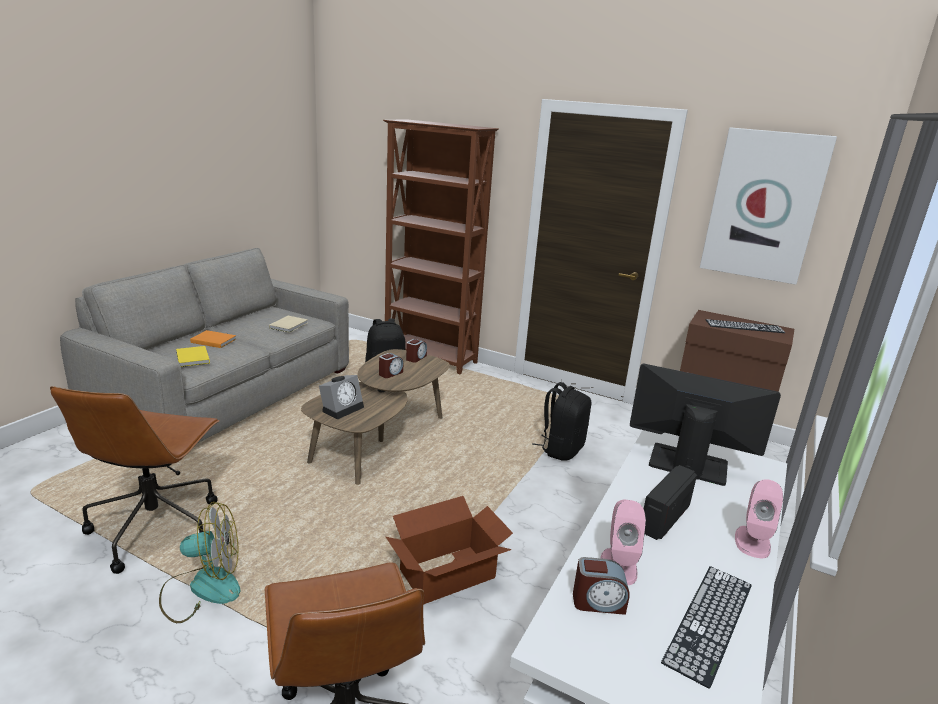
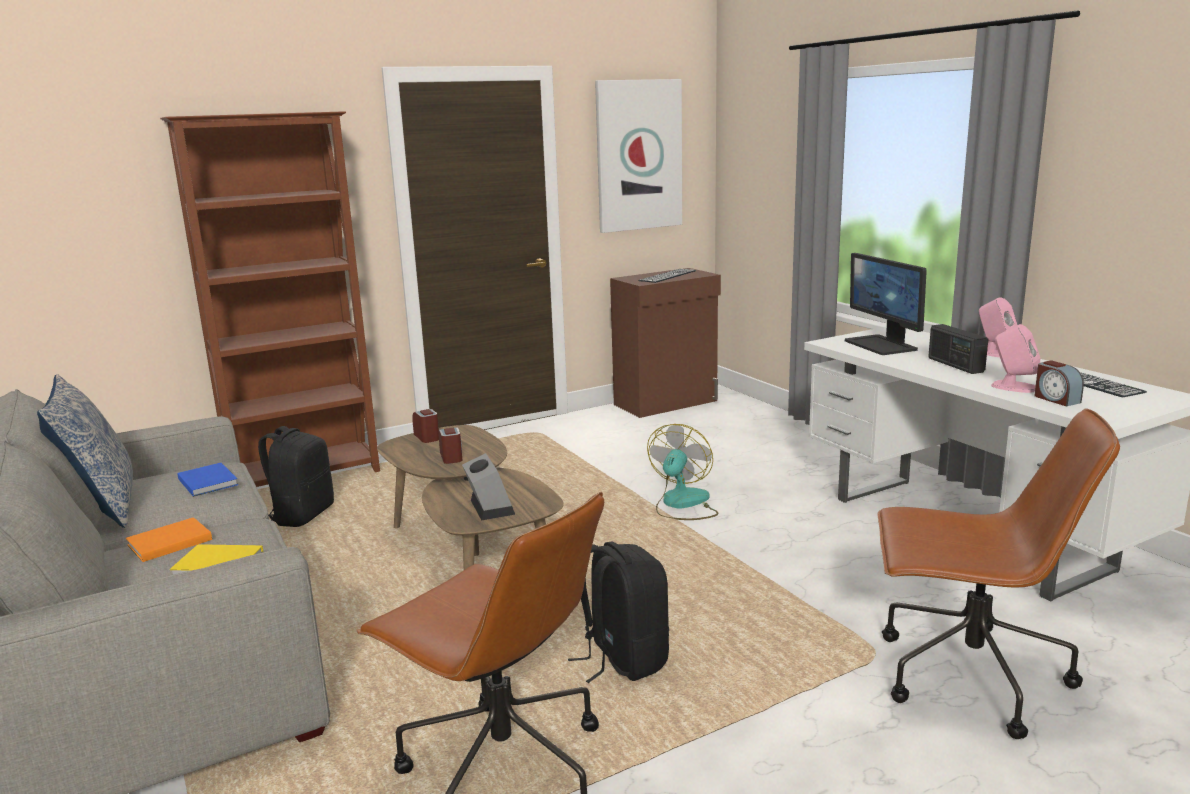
camera: 55 degrees left, 5 degrees down
fan [159,502,240,623] -> fan moved to [647,424,718,520]
beige book [269,316,308,333] -> blue book [177,463,238,497]
cardboard box [386,496,513,605] -> none
black backpack [532,382,592,461] -> black backpack moved to [568,542,669,683]
alarm clock [573,557,630,615] -> alarm clock turned 120 degrees clockwise [1034,360,1084,406]
monitor [630,363,781,486] -> monitor turned 75 degrees counterclockwise [845,253,927,355]
none -> pillow [37,374,134,528]

